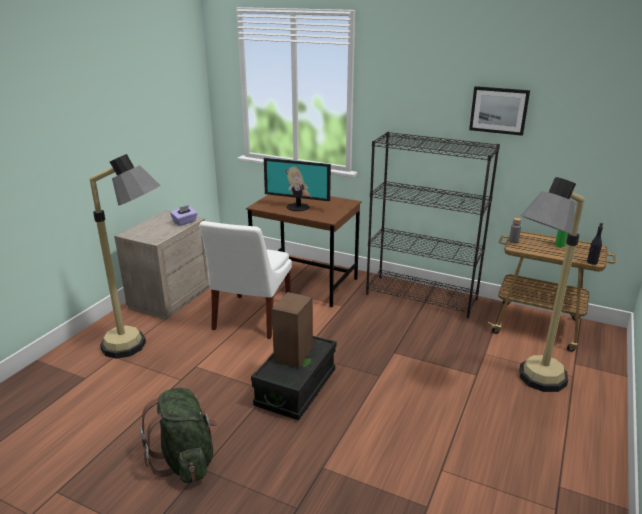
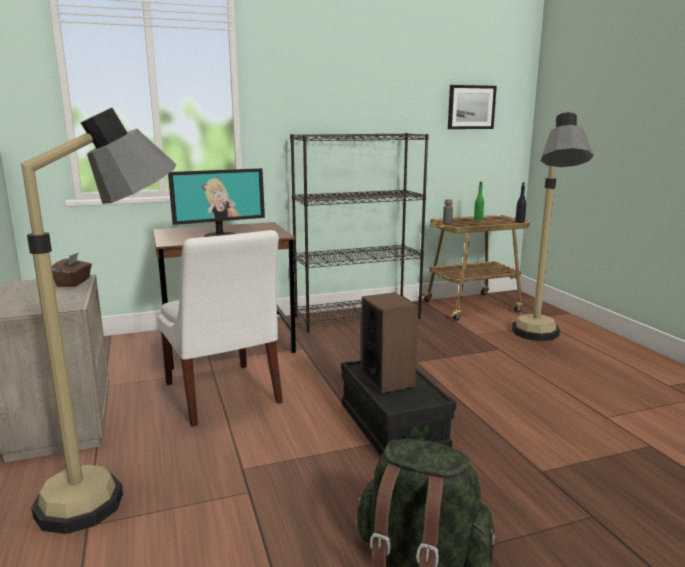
camera: 45 degrees left, 10 degrees down
purple tissue box [170,205,198,226] -> brown tissue box [52,252,92,287]
picture [469,86,530,136] -> picture moved to [448,85,497,129]

